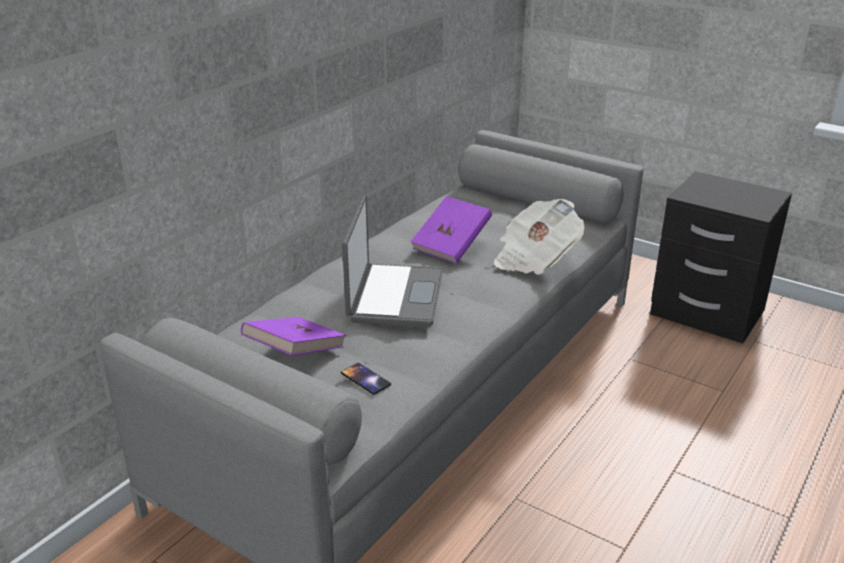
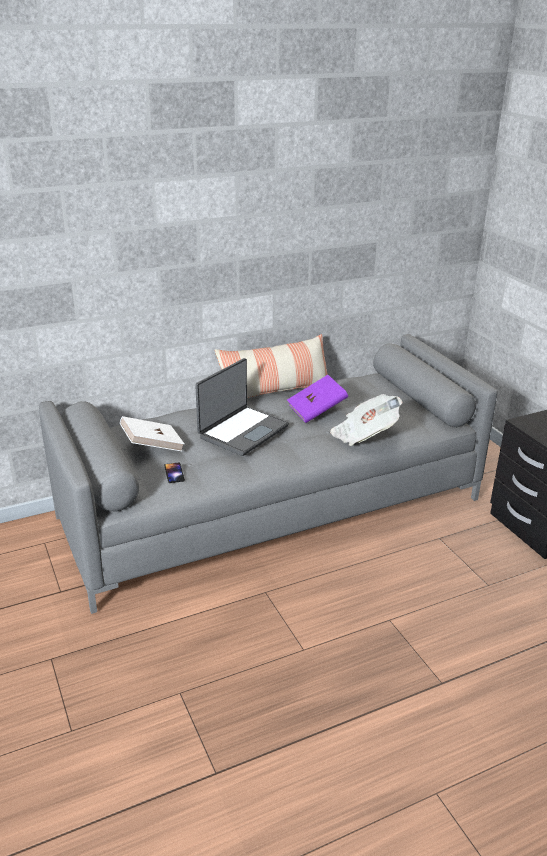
camera: 30 degrees right, 0 degrees up
purple book [241,317,346,355] -> white book [120,416,184,451]
none -> pillow [215,334,328,398]

